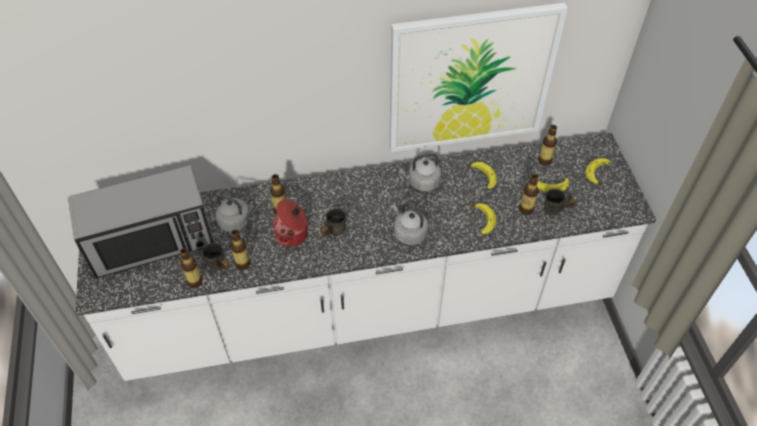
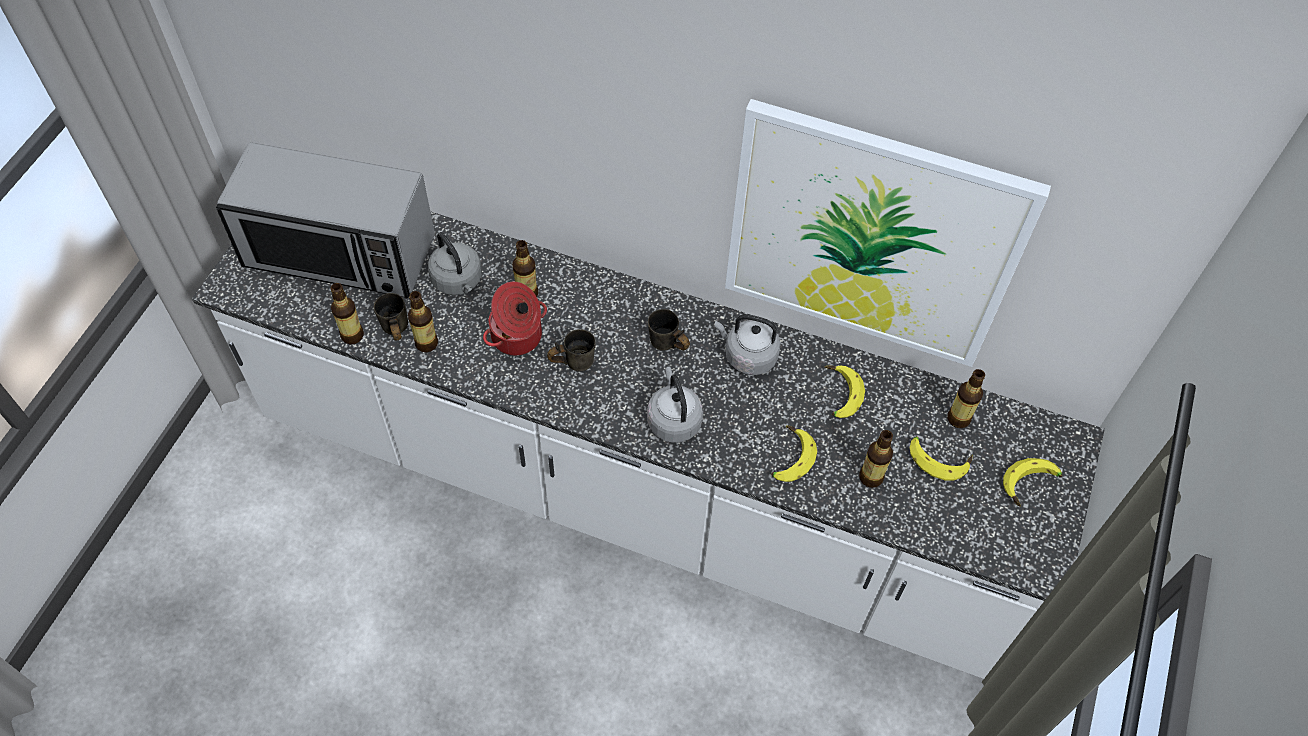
camera: 30 degrees right, 5 degrees up
grey mug [544,189,575,215] -> grey mug moved to [648,309,690,351]

